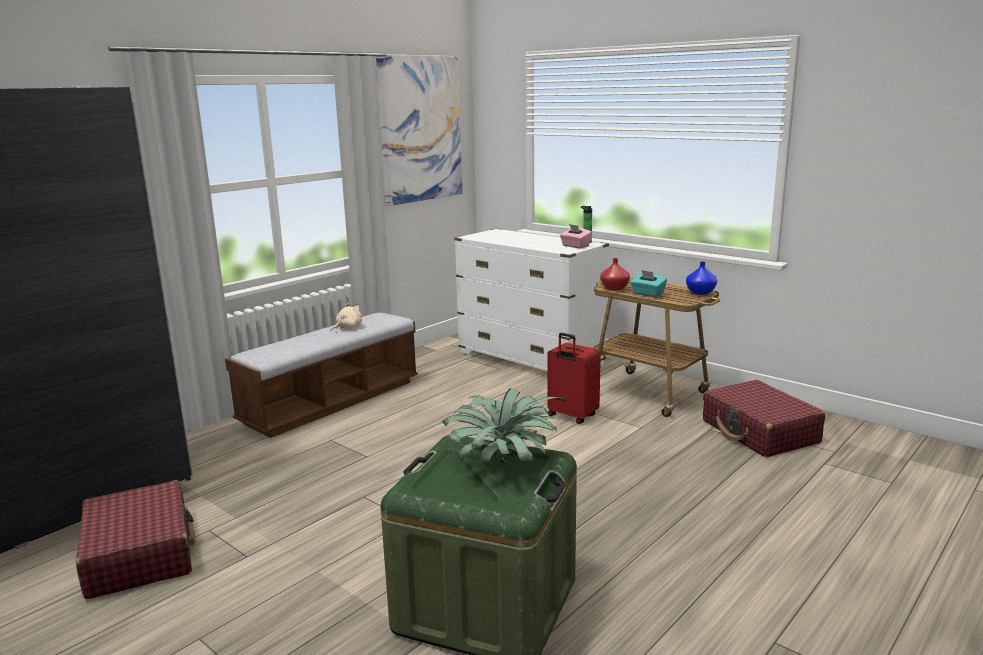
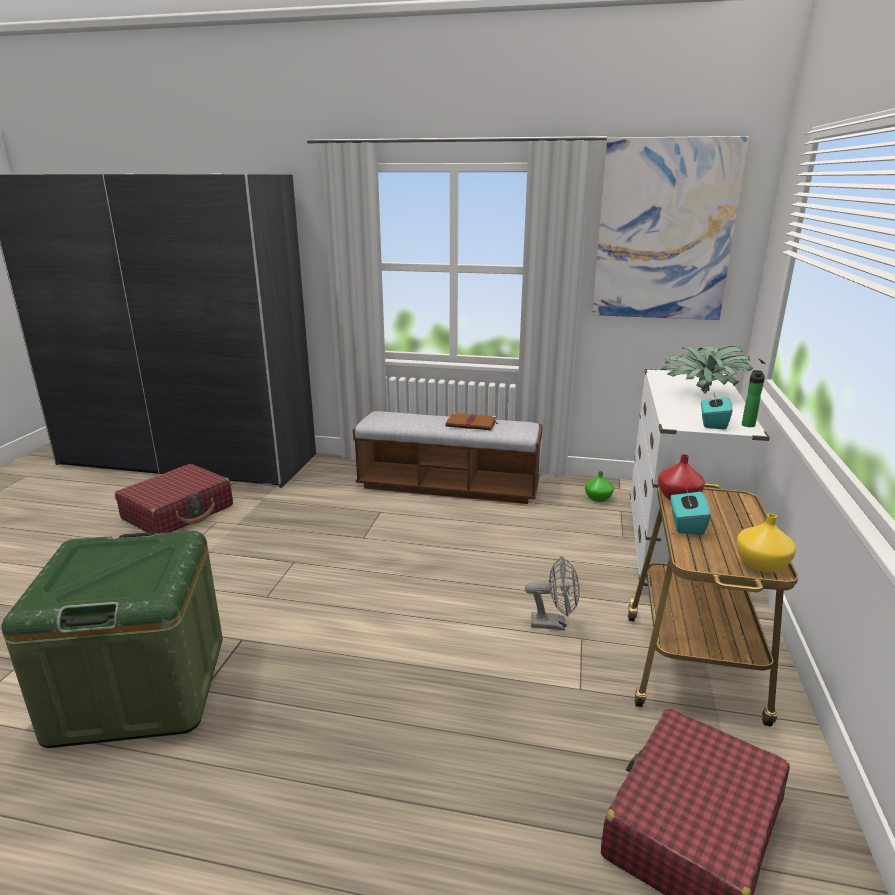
camera: 60 degrees right, 5 degrees up
beige plush toy [331,303,362,331] -> brown book [446,412,499,430]
potted plant [442,388,566,463] -> potted plant moved to [660,345,766,394]
red suitcase [547,333,601,424] -> grey fan [525,556,580,630]
pink tissue box [560,224,592,248] -> turquoise tissue box [701,393,733,430]
blue vase [686,261,717,295] -> yellow vase [736,514,796,572]
none -> green vase [585,471,614,502]

